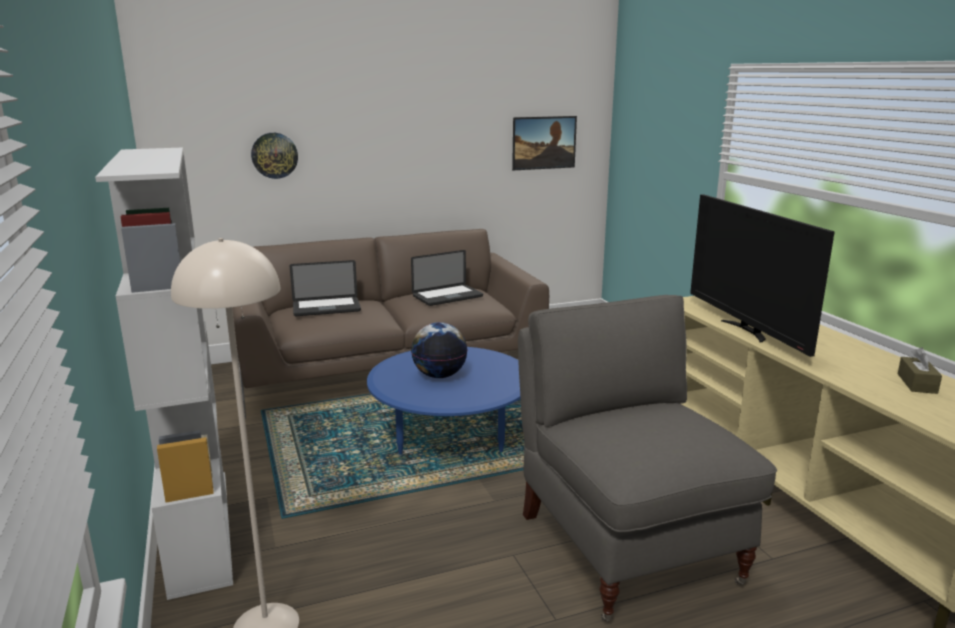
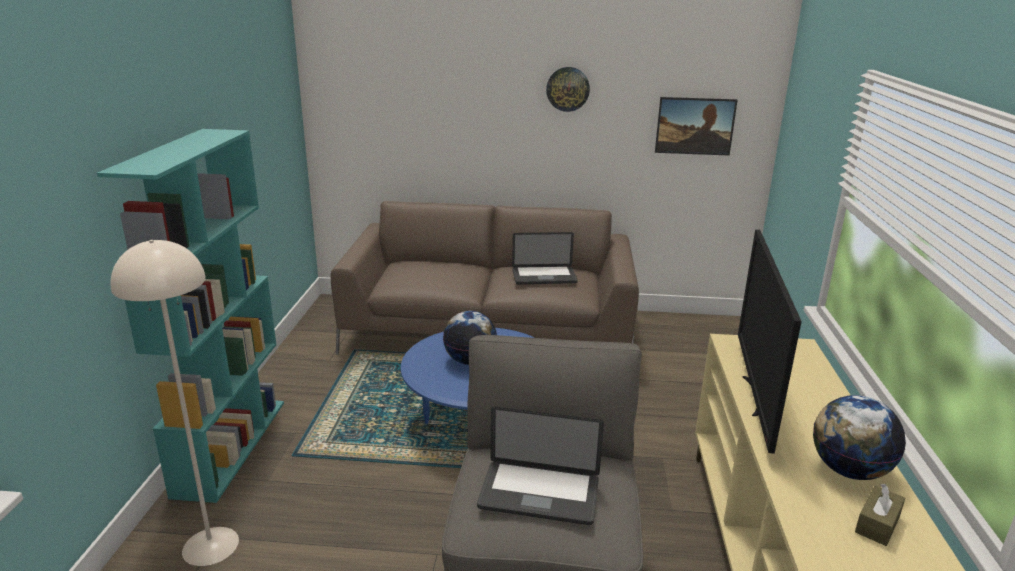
camera: 25 degrees right, 5 degrees up
white bookcase [95,148,233,600] -> turquoise bookcase [97,129,284,503]
wall clock [251,133,298,179] -> wall clock moved to [546,67,590,112]
laptop [290,260,361,316] -> laptop moved to [477,406,604,525]
none -> globe [813,395,906,480]

